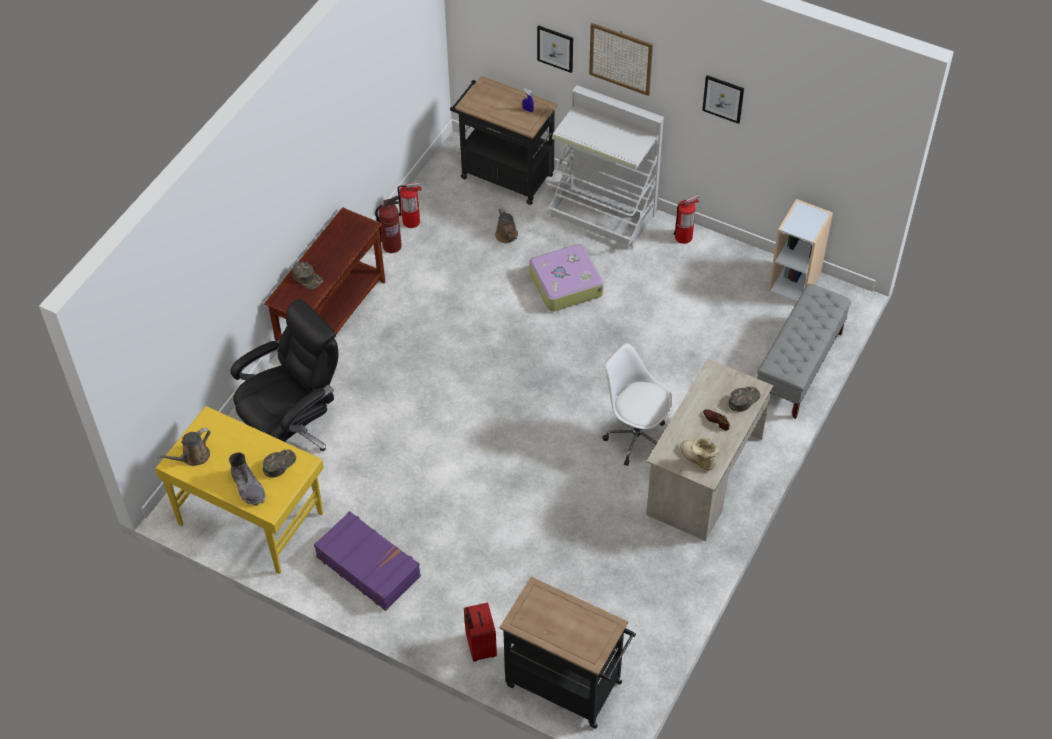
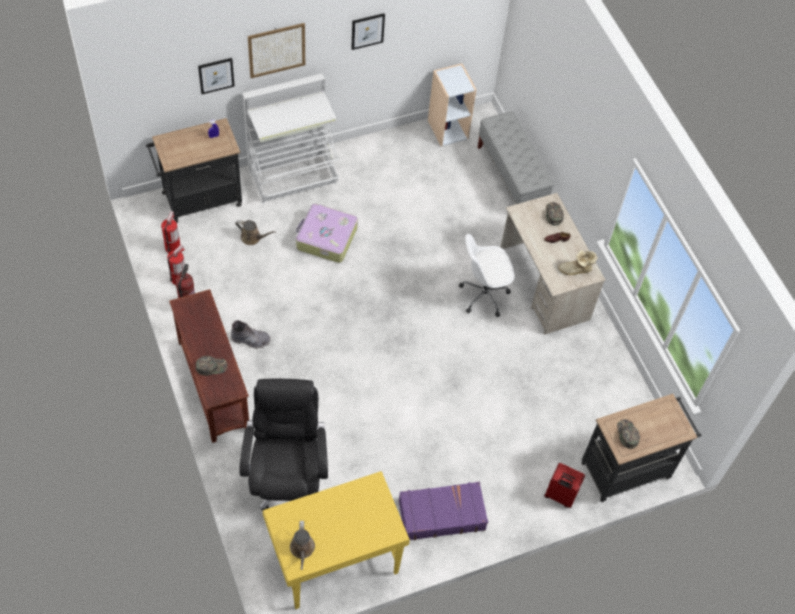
camera: 55 degrees left, 5 degrees up
grey boot [229,452,265,506] -> grey boot moved to [231,320,271,349]
green cap [263,449,296,478] -> green cap moved to [617,419,640,449]
fire extinguisher [673,195,699,244] -> fire extinguisher moved to [161,211,180,253]

